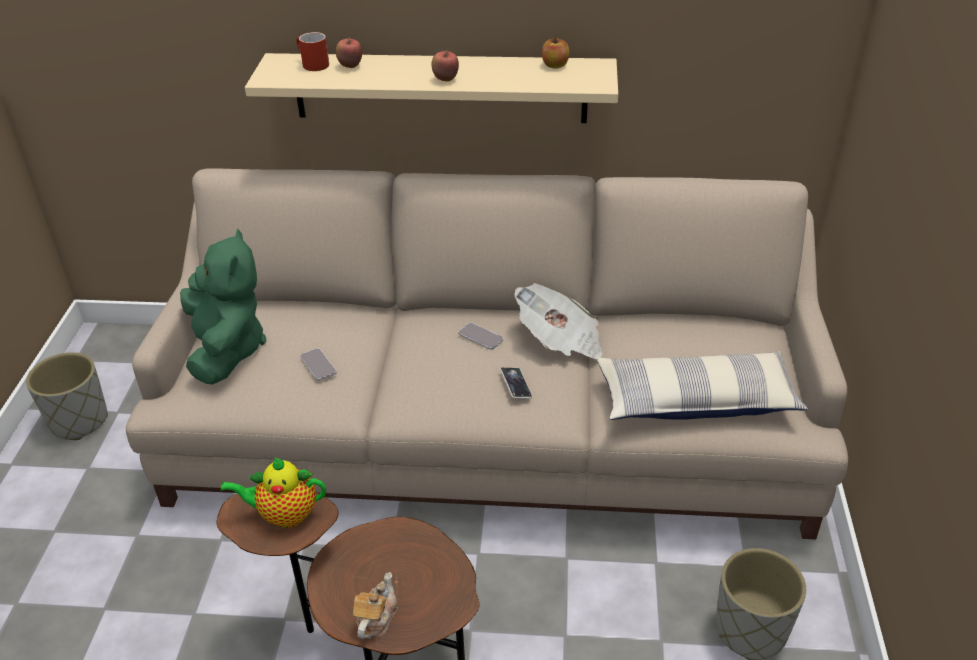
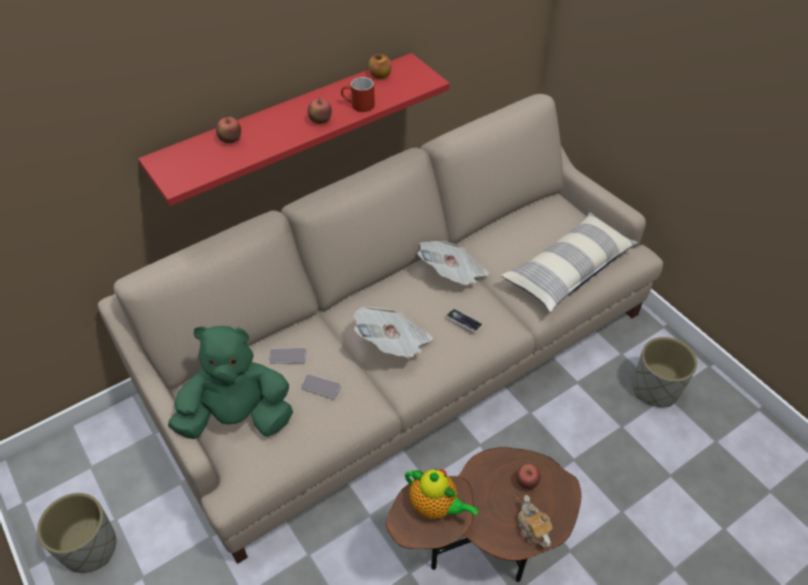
camera: 40 degrees left, 10 degrees up
green plush toy [180,229,266,384] -> green plush toy turned 45 degrees counterclockwise [168,326,293,439]
teapot [220,457,326,528] -> teapot turned 105 degrees counterclockwise [405,469,479,519]
beige shelf [245,53,618,123] -> red shelf [138,53,450,206]
red mug [296,32,329,71] -> red mug moved to [341,77,375,112]
phone [459,322,503,350] -> phone moved to [269,348,306,364]
none -> newspaper [354,306,433,358]
none -> apple [516,464,541,489]

